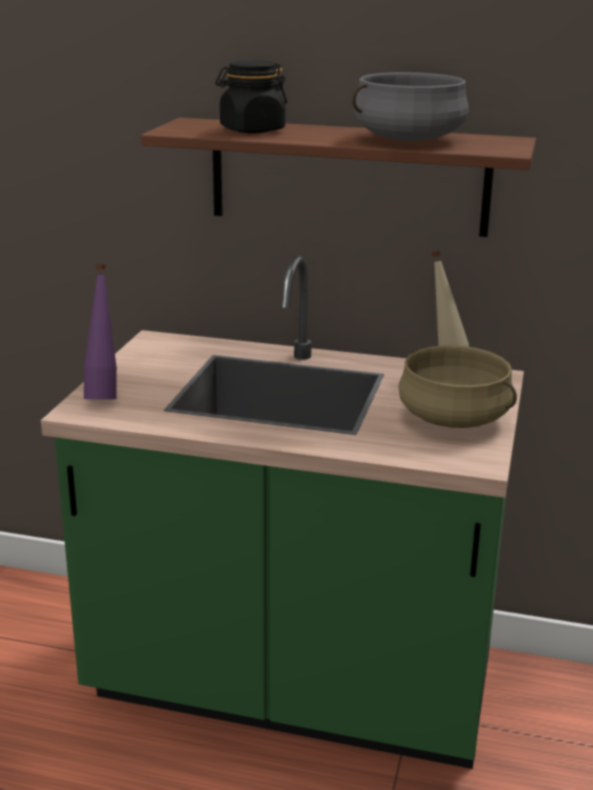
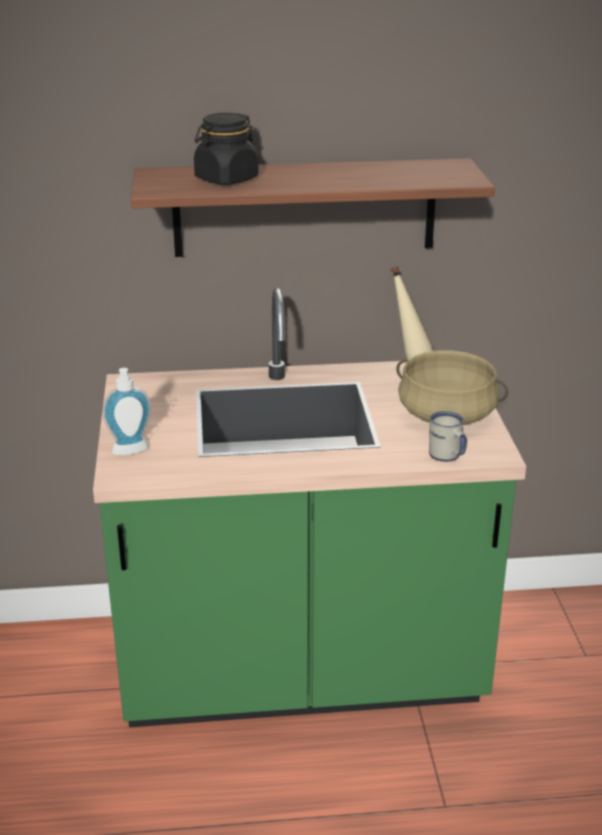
camera: 20 degrees left, 5 degrees up
purple bottle [84,264,117,400] -> soap dispenser [103,368,151,455]
grey cooking pot [352,72,468,141] -> none
none -> white mug [429,411,467,462]

